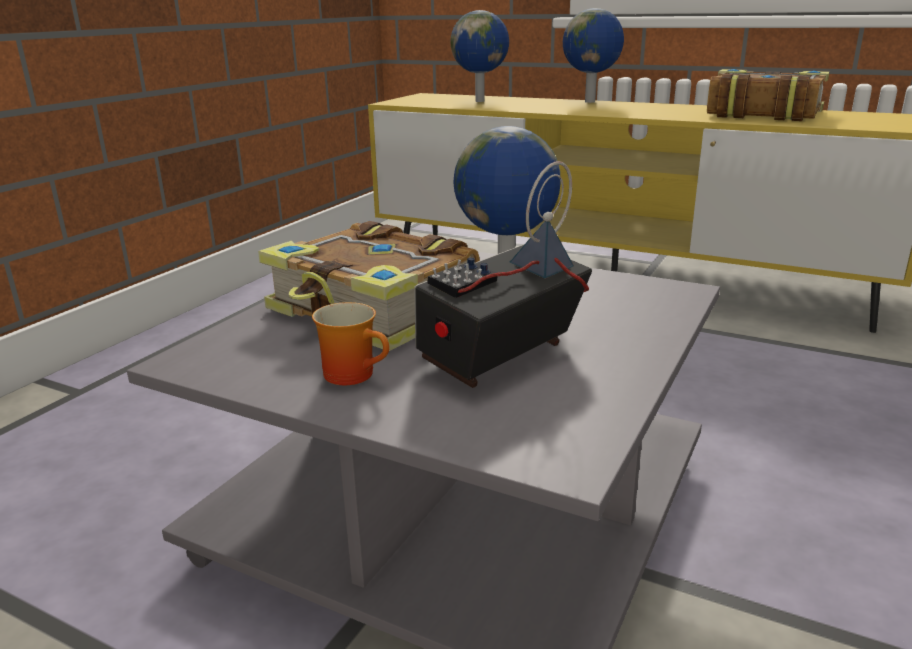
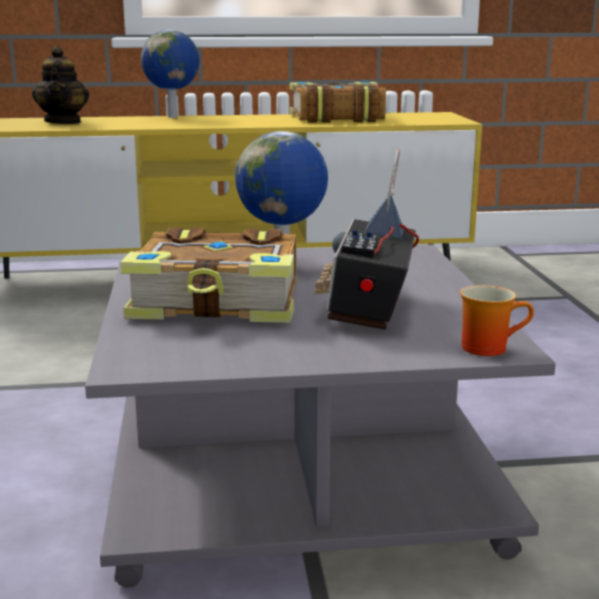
camera: 35 degrees left, 5 degrees down
mug [312,302,389,385] -> mug moved to [460,285,534,356]
globe [450,10,509,102] -> teapot [32,46,89,124]

